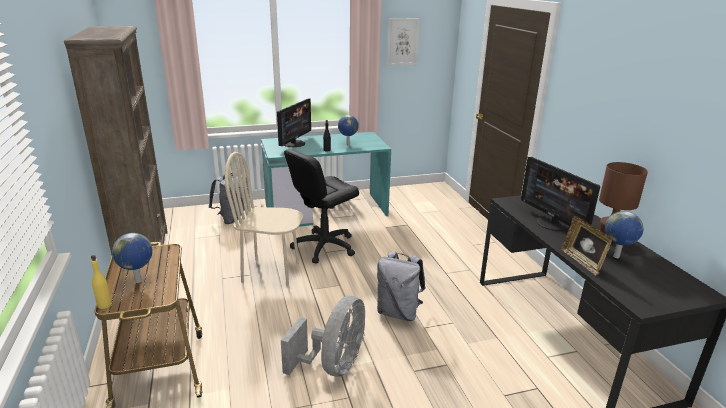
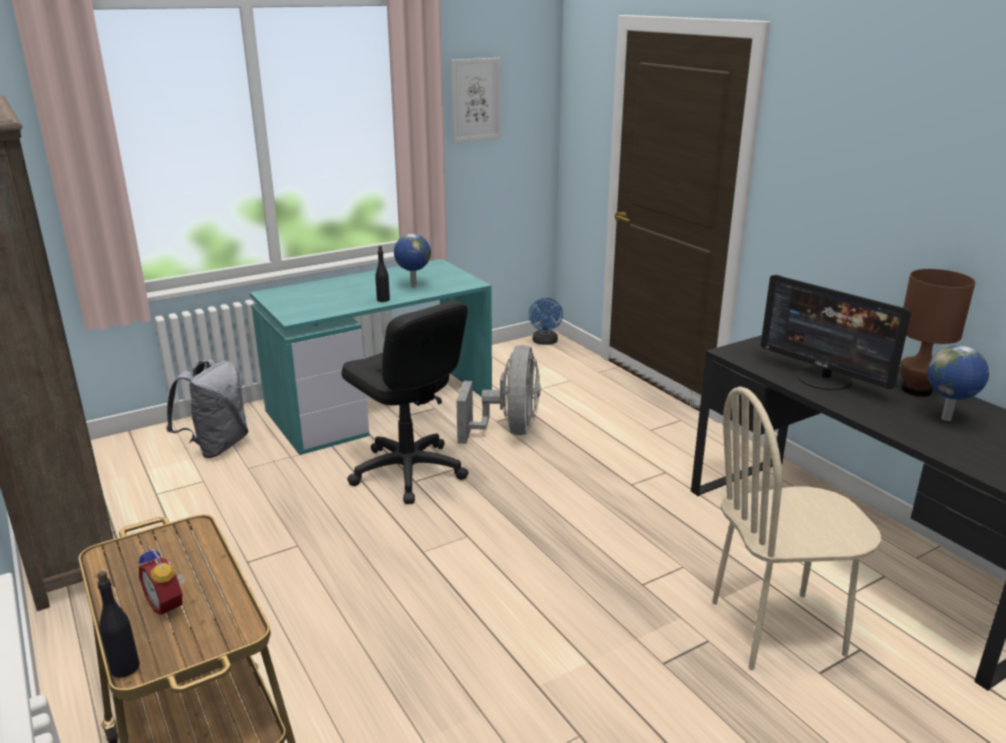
camera: 15 degrees left, 0 degrees up
yellow bottle [91,255,112,309] -> black bottle [97,571,140,678]
globe [112,233,152,283] -> alarm clock [138,546,185,616]
beige chair [225,152,303,286] -> beige chair moved to [712,387,881,670]
monitor [277,99,311,147] -> none
grey fan [281,296,365,377] -> grey fan moved to [456,345,541,444]
black office chair [284,149,359,264] -> black office chair turned 75 degrees counterclockwise [342,300,469,504]
grey backpack [377,252,426,321] -> none
picture frame [561,216,612,276] -> none
none -> blue fan [529,298,563,345]

